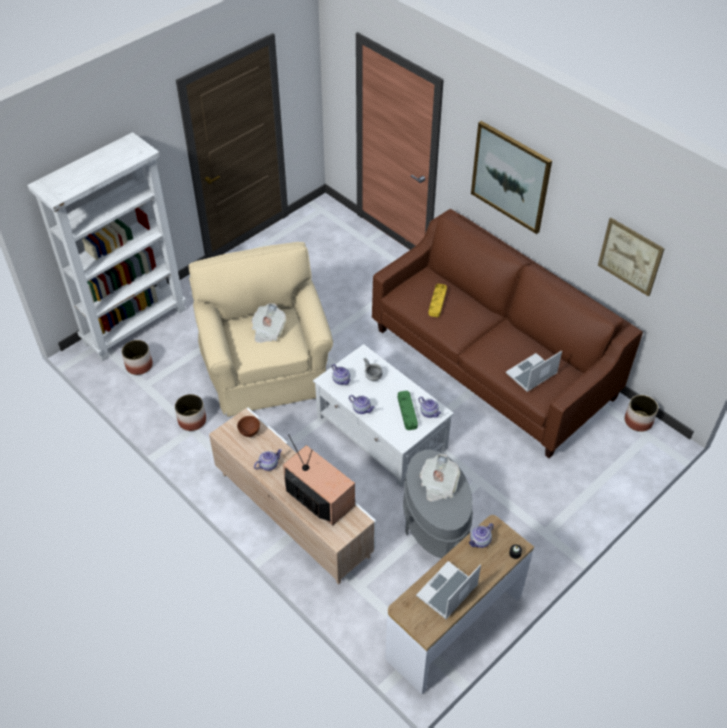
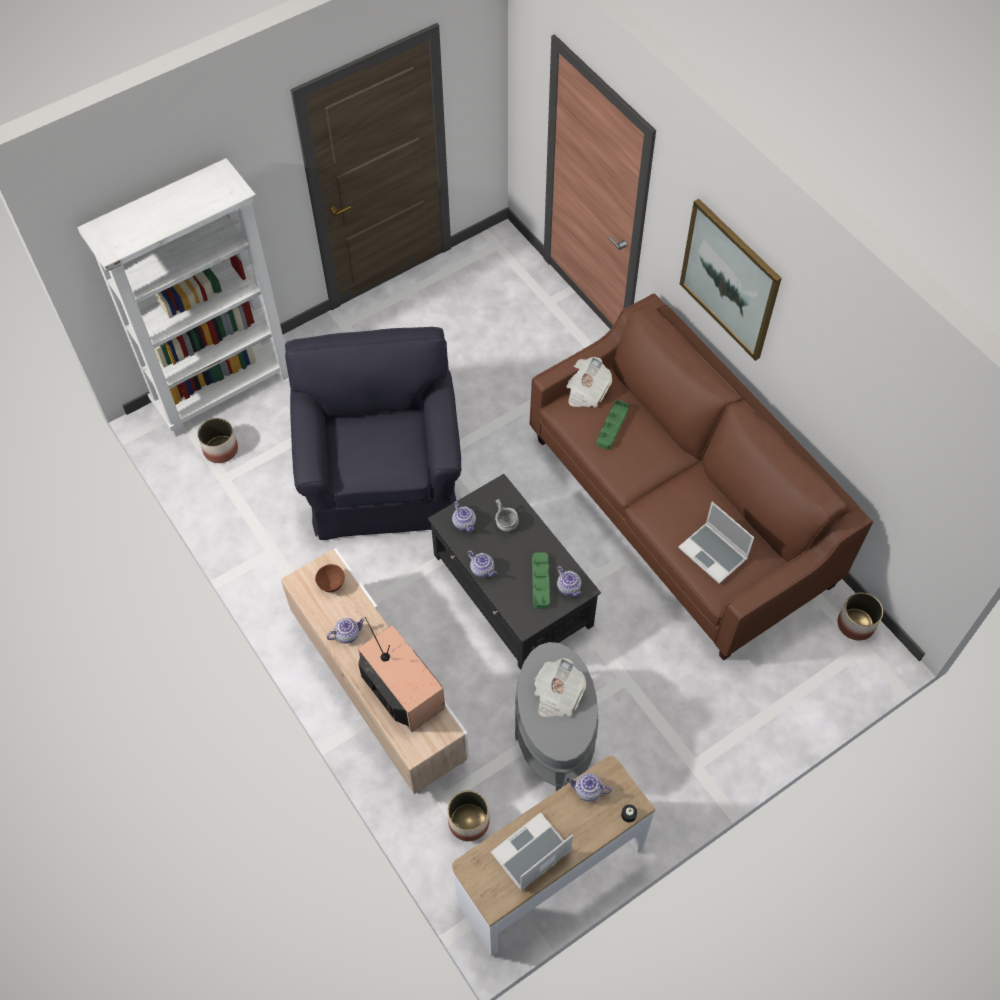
camera: 10 degrees right, 10 degrees up
planter [175,394,206,431] -> planter moved to [447,790,489,841]
beige armchair [188,242,333,417] -> black armchair [285,327,462,540]
newspaper [251,303,286,343] -> newspaper moved to [566,357,612,408]
white coffee table [313,344,454,487] -> black coffee table [428,474,601,670]
yellow tray [428,284,447,317] -> green tray [596,400,629,450]
teapot [469,523,494,548] -> teapot turned 45 degrees clockwise [567,773,612,802]
laptop [506,351,562,392] -> laptop turned 105 degrees counterclockwise [678,502,754,584]
picture [598,218,665,297] -> none

